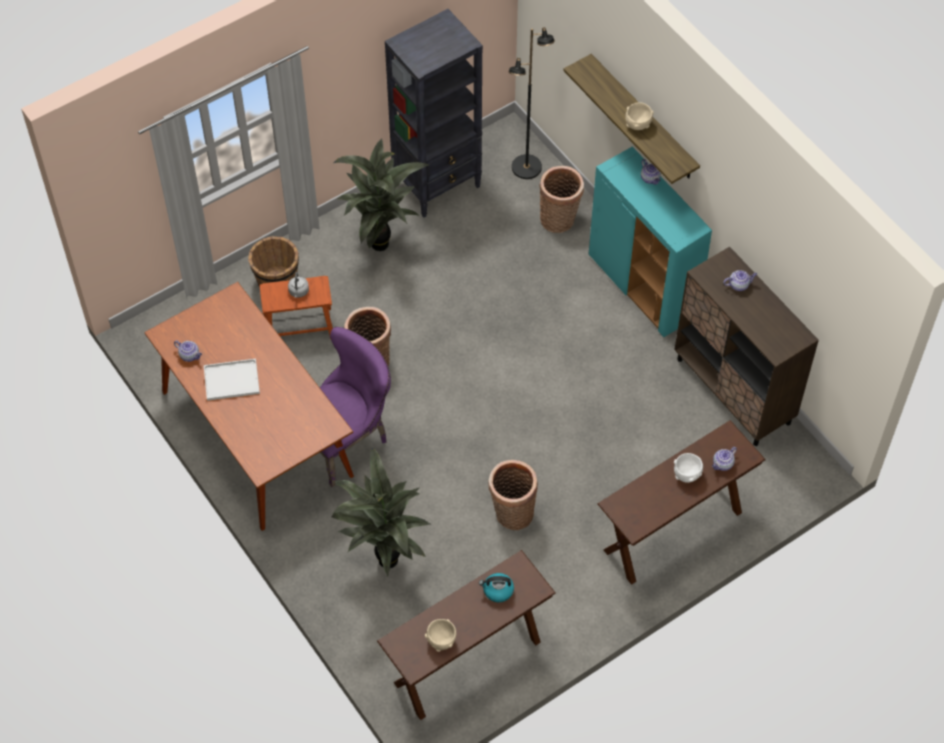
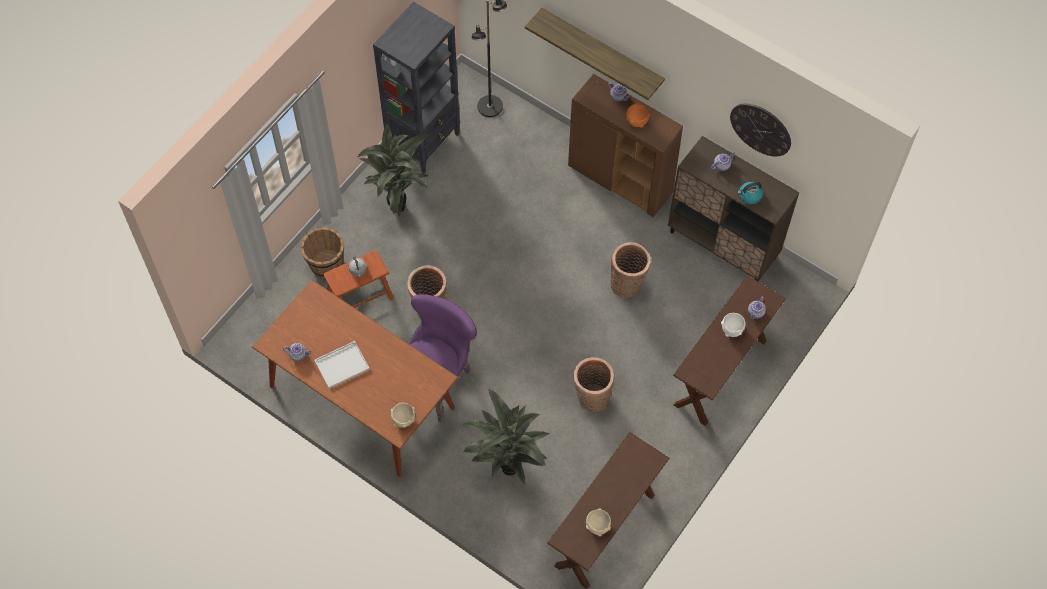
camera: 20 degrees left, 5 degrees up
kettle [479,573,514,602] -> kettle moved to [737,182,763,204]
basket [539,166,584,233] -> basket moved to [610,242,651,298]
turquoise cabinet [589,147,712,337] -> brown cabinet [568,74,683,217]
beige bowl [626,102,654,130] -> beige bowl moved to [390,403,415,428]
none -> orange bowl [626,104,650,128]
none -> wall clock [730,104,791,157]

